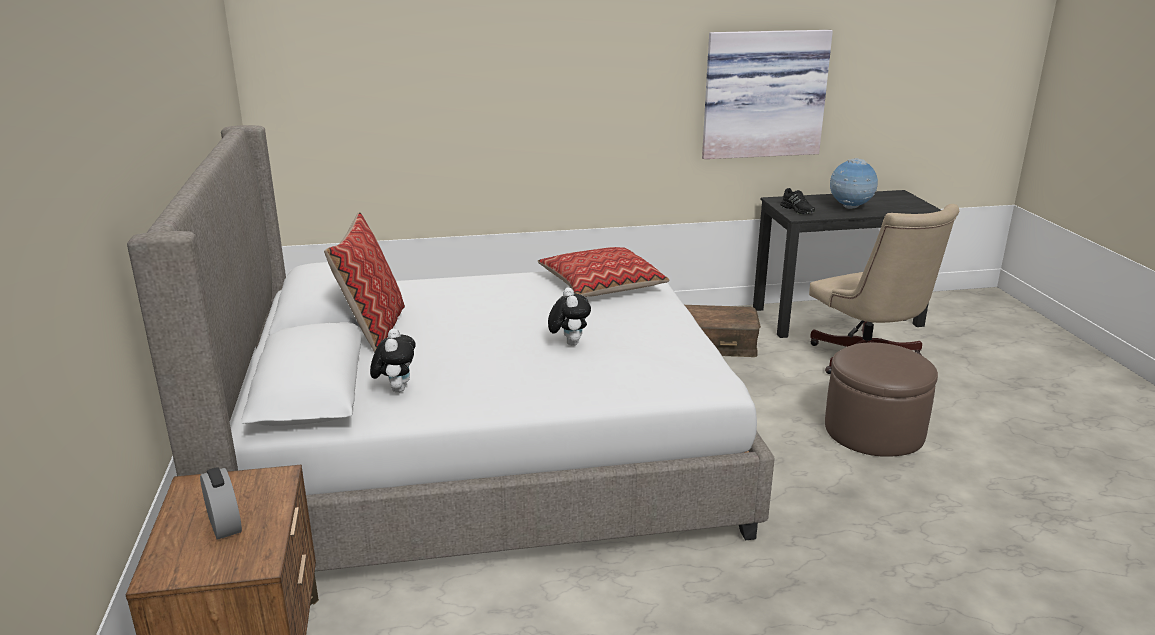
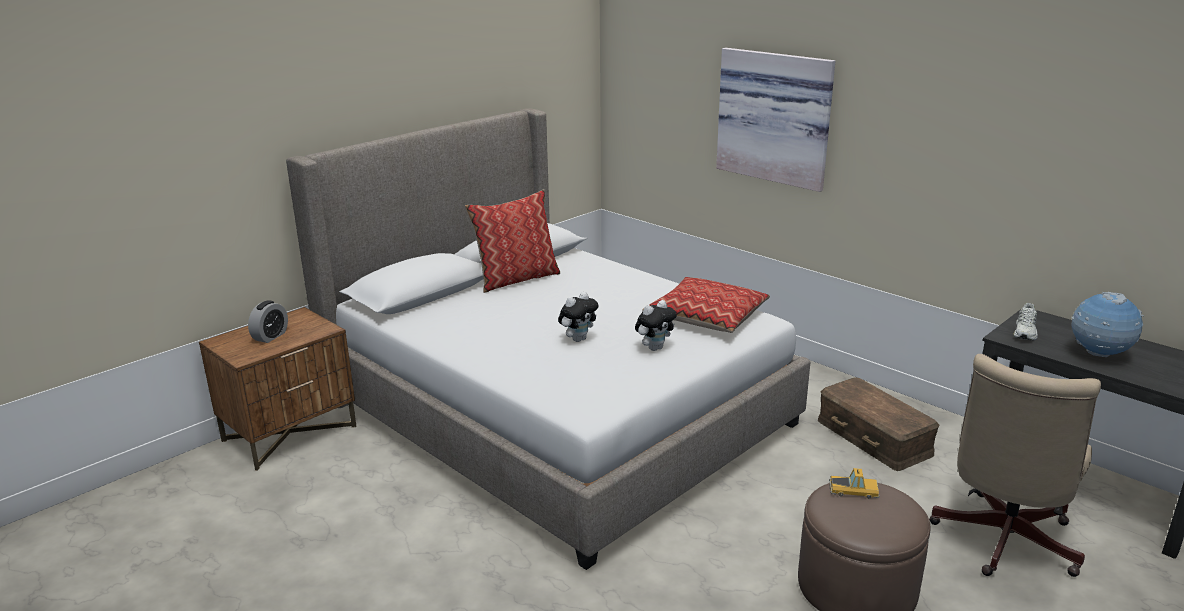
camera: 55 degrees right, 0 degrees up
plush toy [370,328,416,393] -> plush toy moved to [635,300,677,351]
picture [702,30,833,159] -> picture moved to [716,48,835,192]
black shoe [780,188,815,214] -> white shoe [1014,303,1038,340]
none -> toy car [829,468,880,499]

